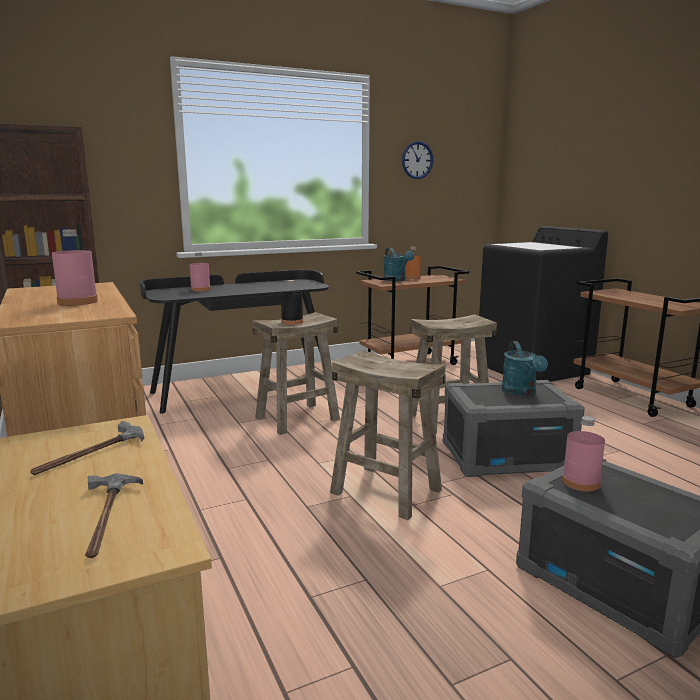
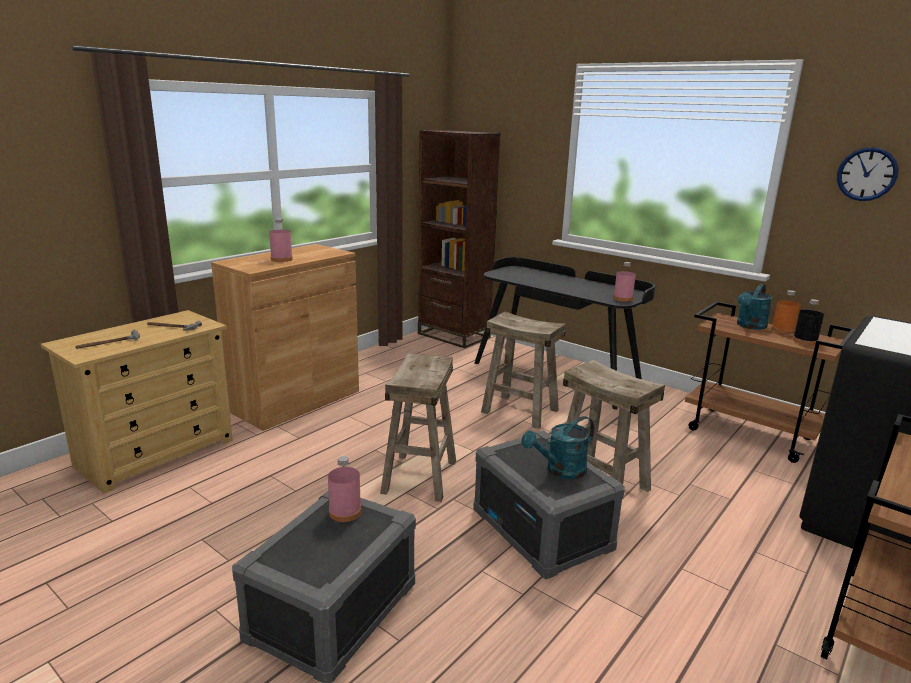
camera: 65 degrees right, 5 degrees up
pink bottle [189,252,211,291] -> pink bottle moved to [613,262,636,302]
black bottle [281,280,303,325] -> black bottle moved to [793,299,824,345]

